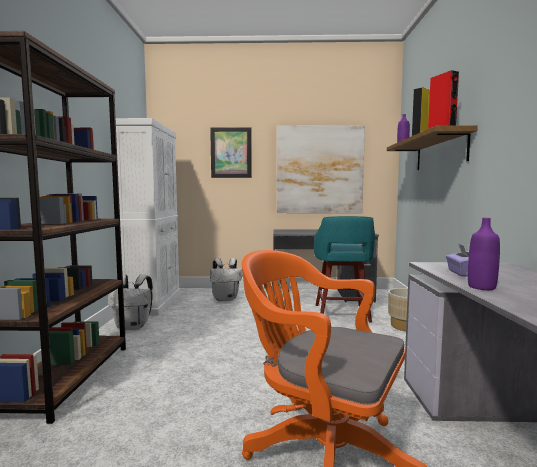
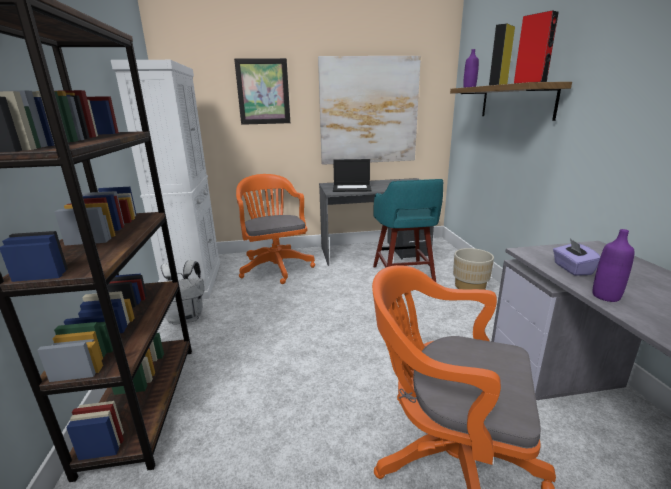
camera: 10 degrees left, 15 degrees up
white backpack [210,258,243,301] -> orange office chair [236,174,315,284]
none -> laptop [333,159,372,192]

